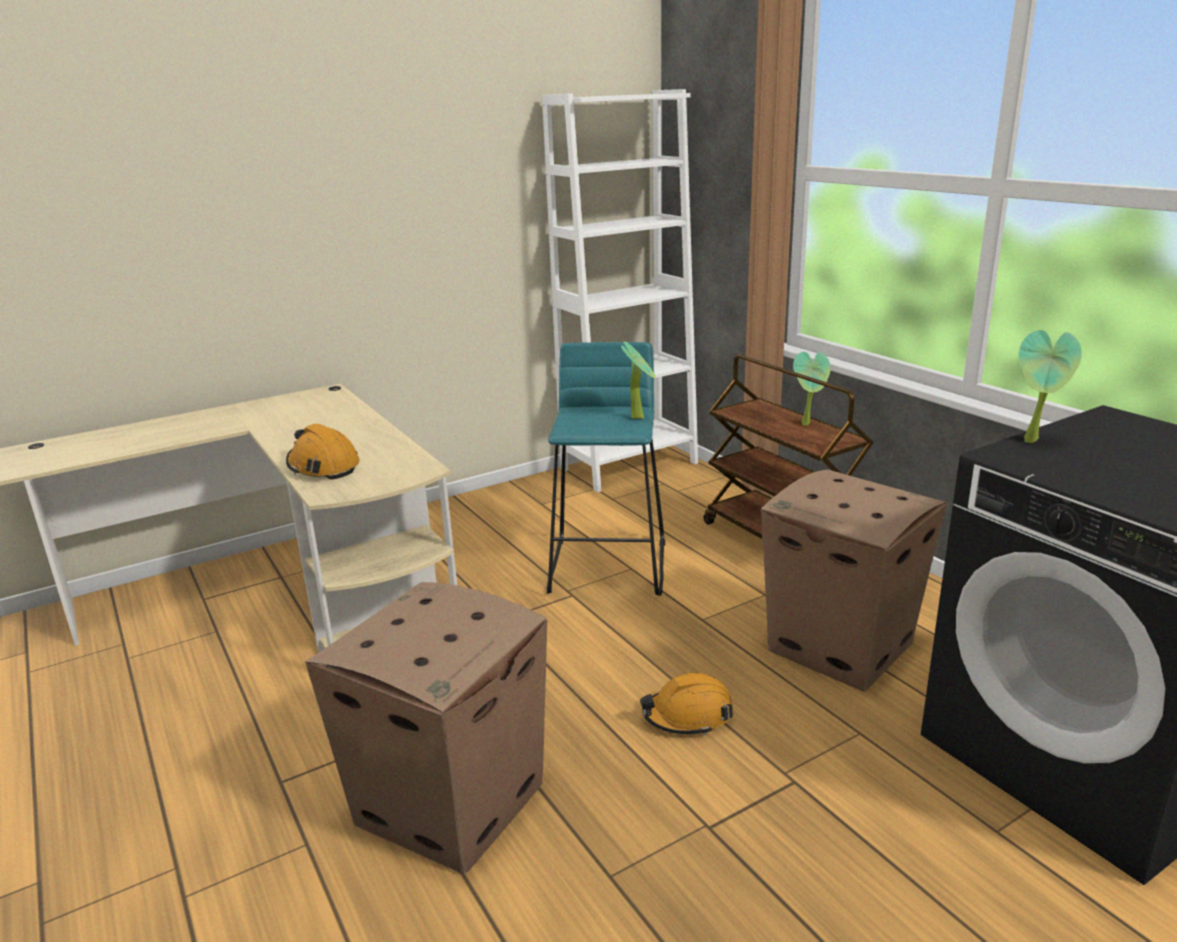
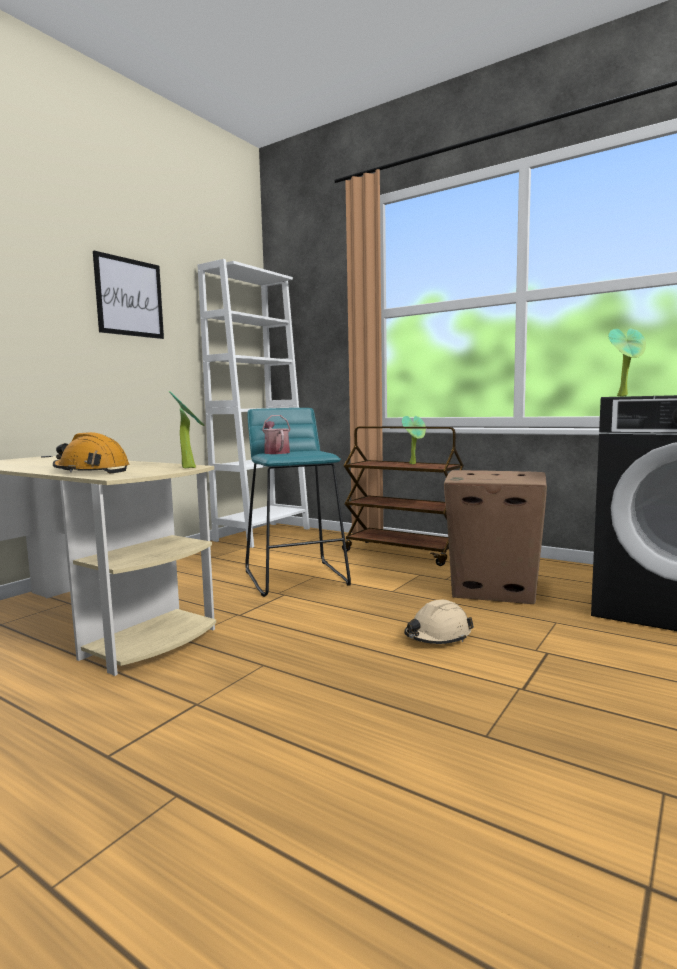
camera: 25 degrees left, 15 degrees down
cardboard box [305,582,547,875] -> none
potted plant [621,341,656,419] -> potted plant moved to [169,391,205,468]
orange hard hat [640,673,733,735] -> beige hard hat [404,600,474,644]
none -> picture [93,251,164,339]
none -> watering can [262,415,291,454]

